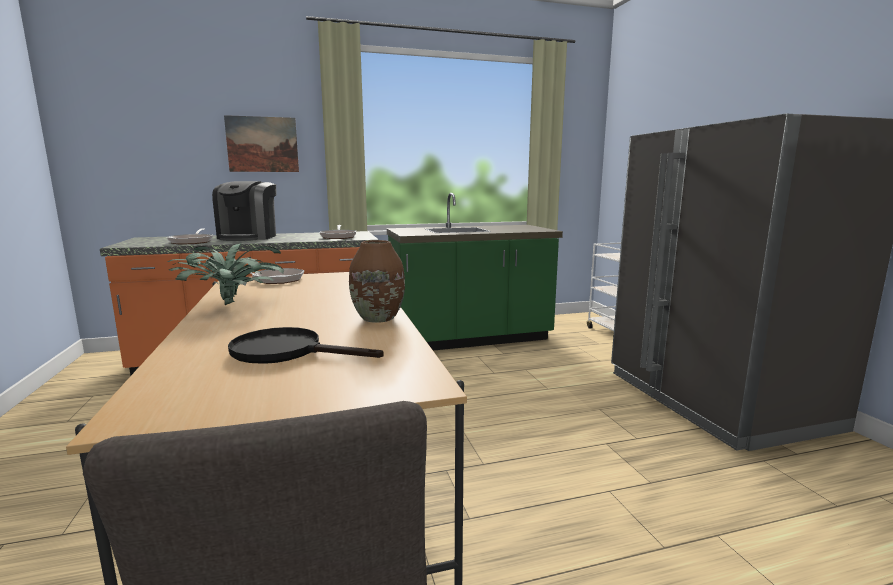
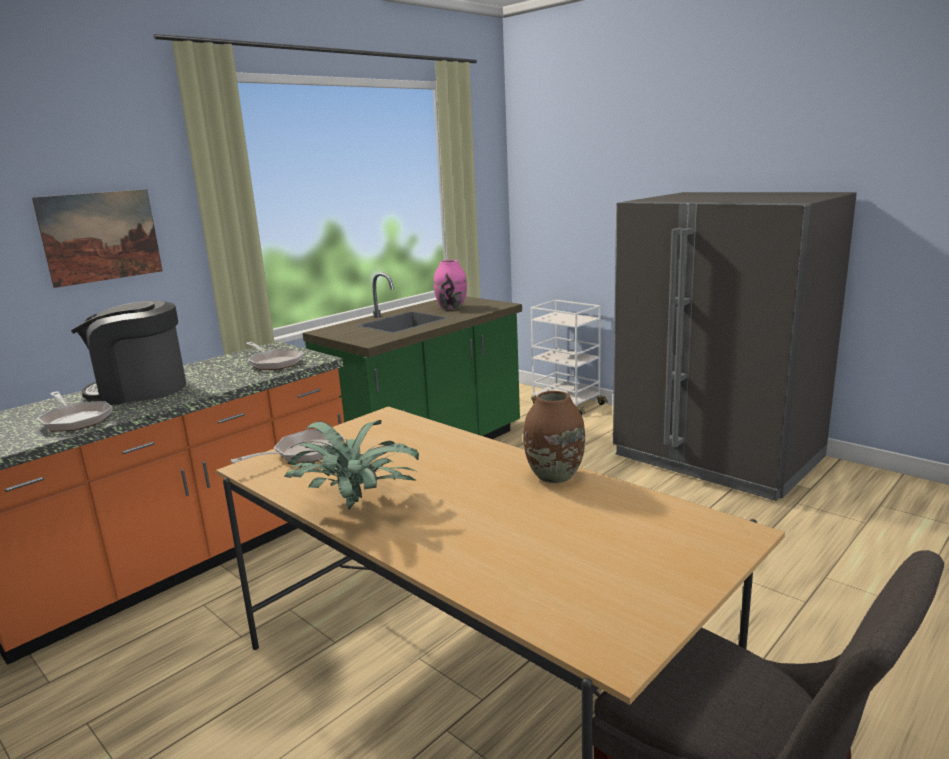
camera: 30 degrees left, 5 degrees up
coffee machine [212,181,276,241] -> coffee machine turned 105 degrees clockwise [70,300,186,405]
black frying pan [228,327,384,364] -> none
none -> pink vase [434,260,467,310]

